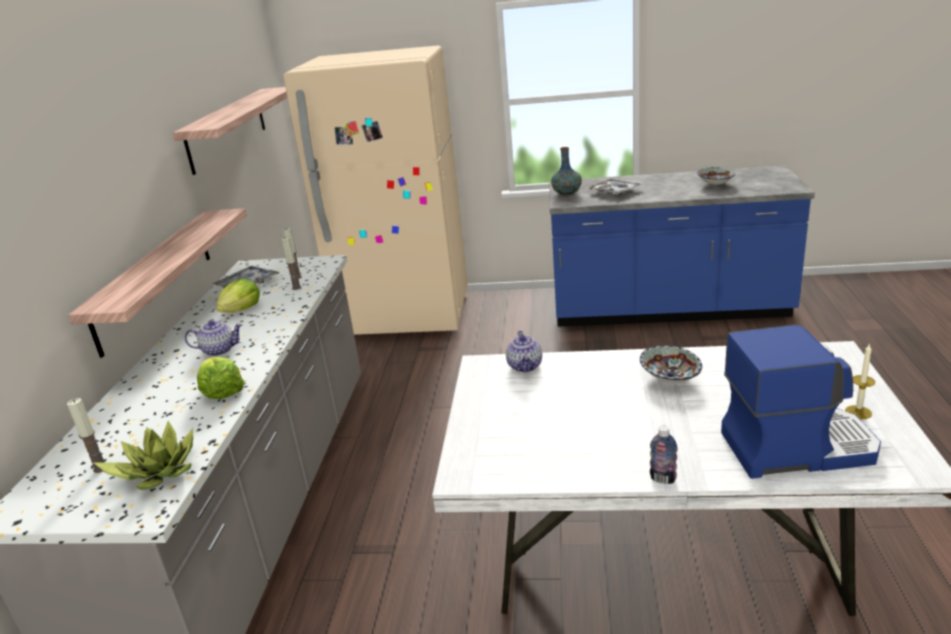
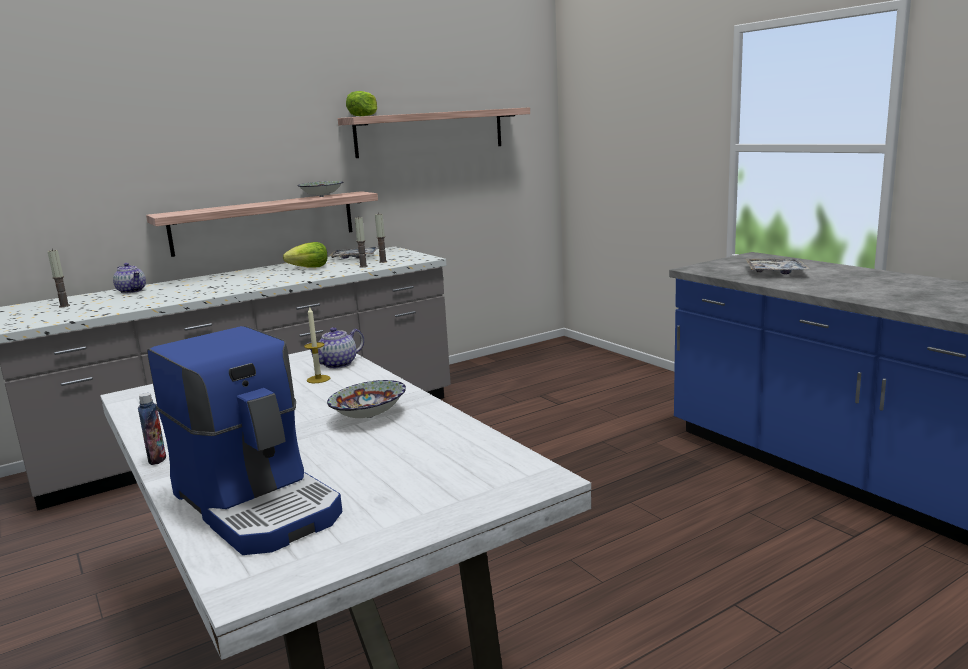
camera: 50 degrees right, 10 degrees down
potted plant [93,421,193,490] -> none
teapot [185,320,243,356] -> teapot moved to [113,263,146,293]
lettuce [197,357,244,399] -> lettuce moved to [346,91,377,116]
beige fridge [283,46,468,335] -> none
vase [551,147,582,195] -> none
bowl [697,167,735,185] -> bowl moved to [297,181,343,197]
candle [845,343,875,419] -> candle moved to [304,306,330,383]

